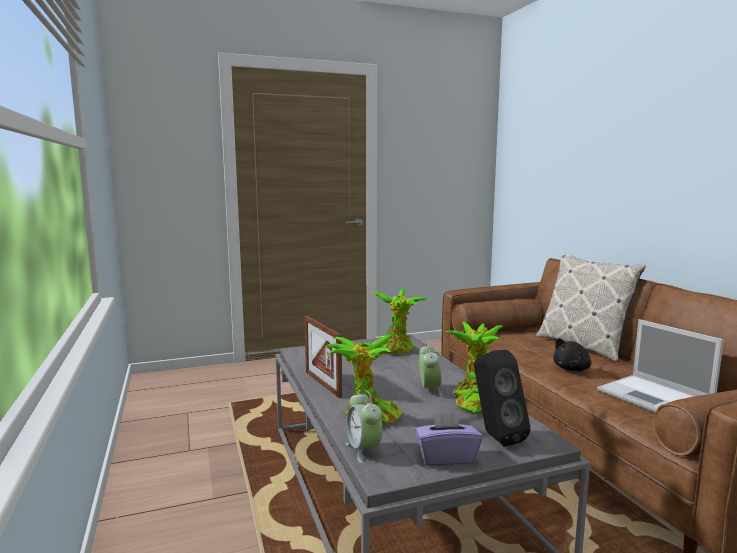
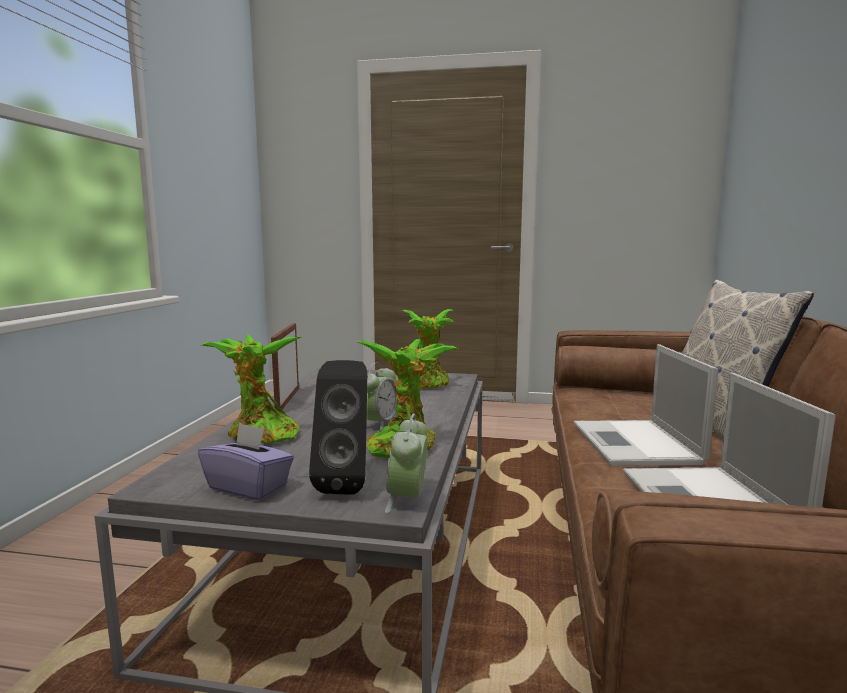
camera: 30 degrees right, 0 degrees up
alarm clock [346,390,382,463] -> alarm clock moved to [385,414,427,513]
black plush toy [553,338,591,371] -> laptop [574,344,719,466]

